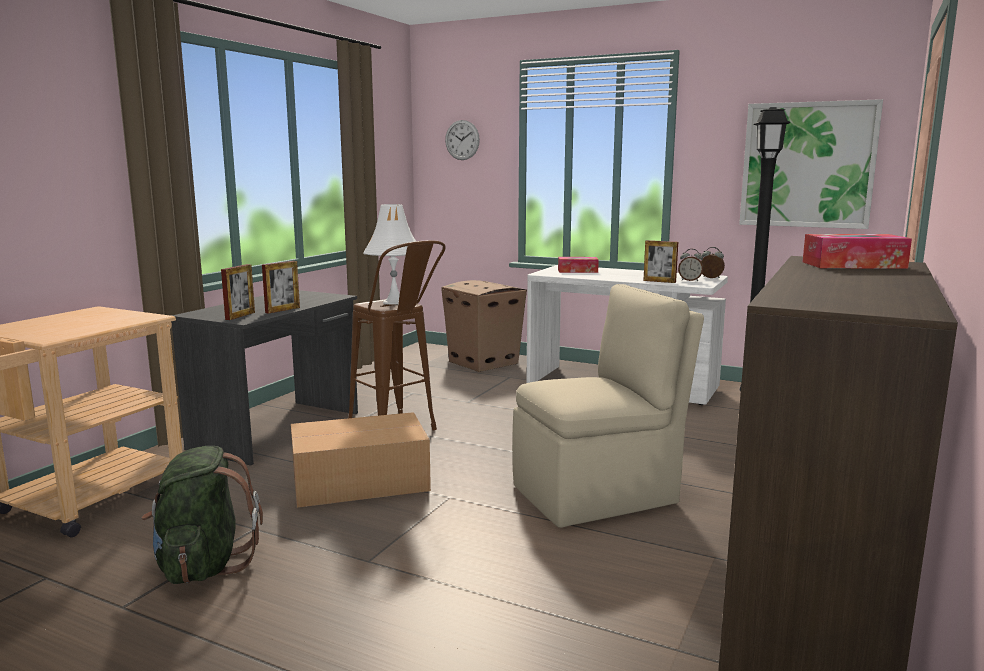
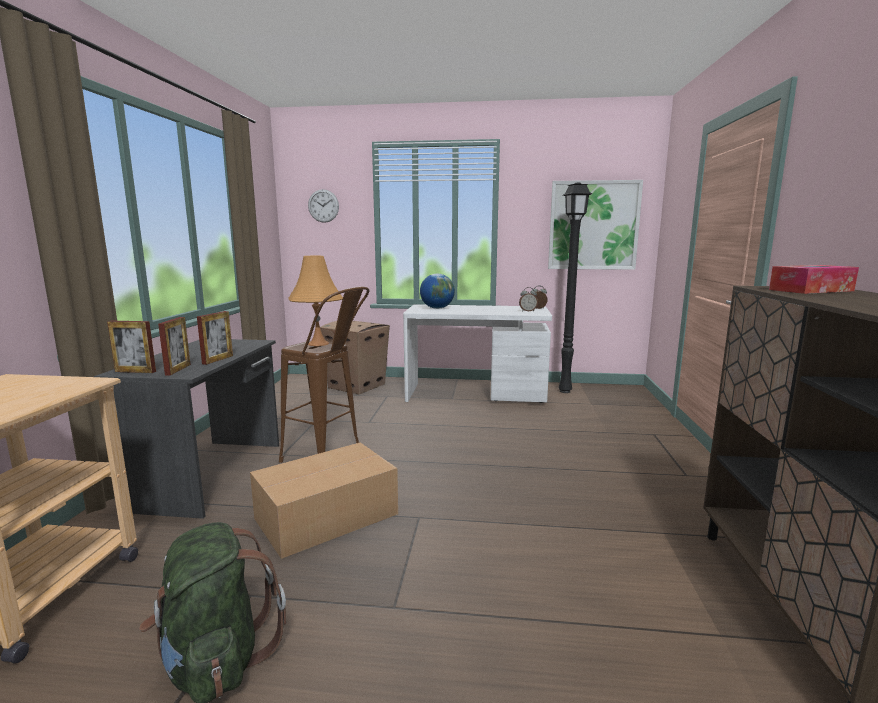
camera: 20 degrees left, 0 degrees up
white table lamp [363,204,416,305] -> orange table lamp [289,256,343,346]
beige chair [512,284,704,528] -> none
tissue box [558,257,599,273] -> globe [420,274,455,309]
picture frame [643,240,678,283] -> picture frame moved to [107,321,156,373]

